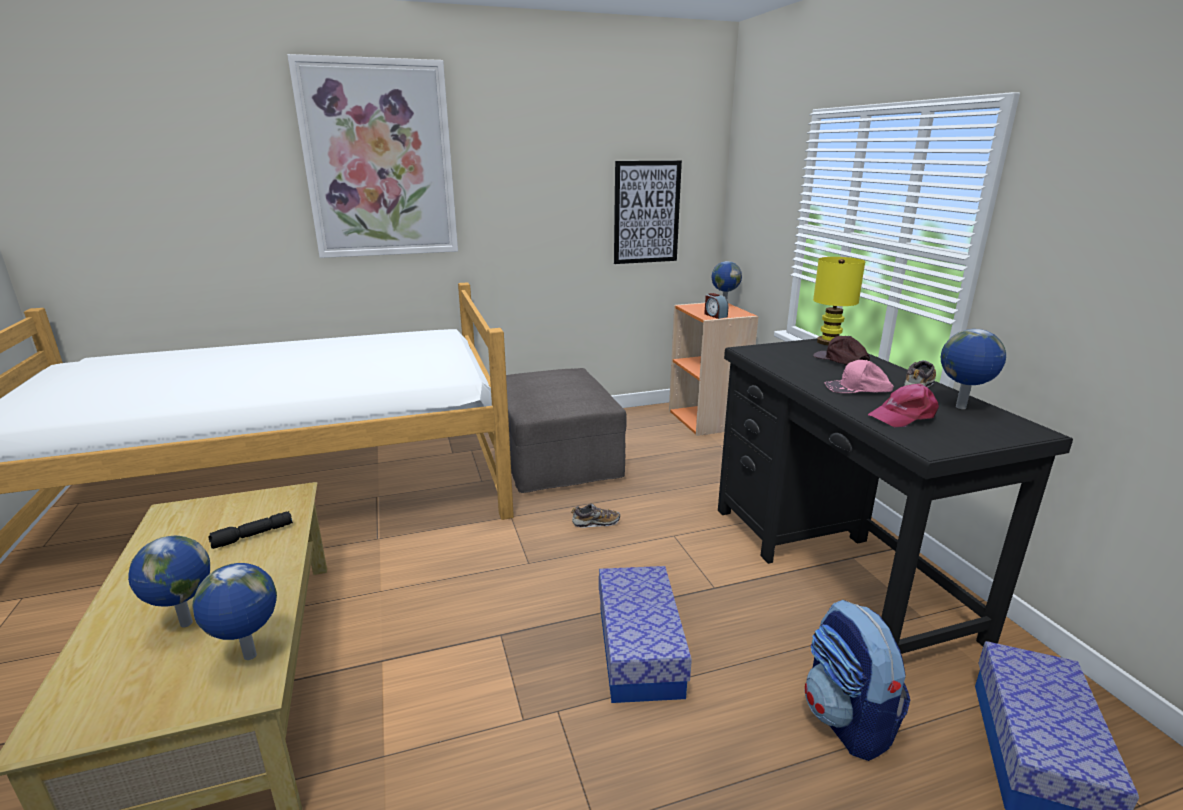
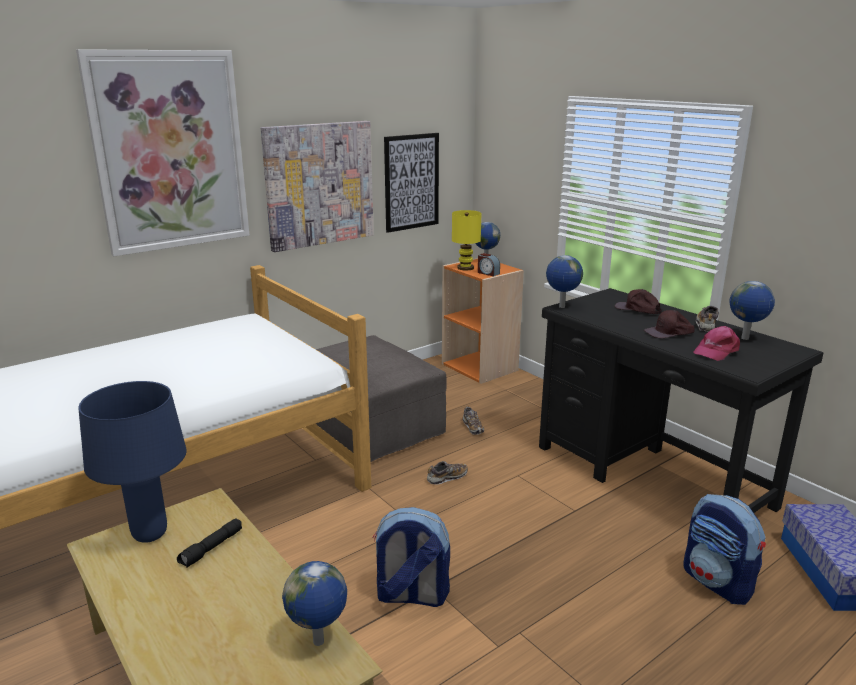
camera: 20 degrees left, 0 degrees up
globe [128,536,210,628] -> globe moved to [546,255,583,308]
storage box [599,566,692,703] -> none
yellow table lamp [813,257,865,345] -> yellow table lamp moved to [452,210,482,271]
pink cap [825,360,894,393] -> brown cap [644,310,695,338]
none -> blue table lamp [78,381,187,543]
none -> picture [261,121,374,252]
none -> backpack [372,507,450,607]
none -> shoe [463,406,484,435]

